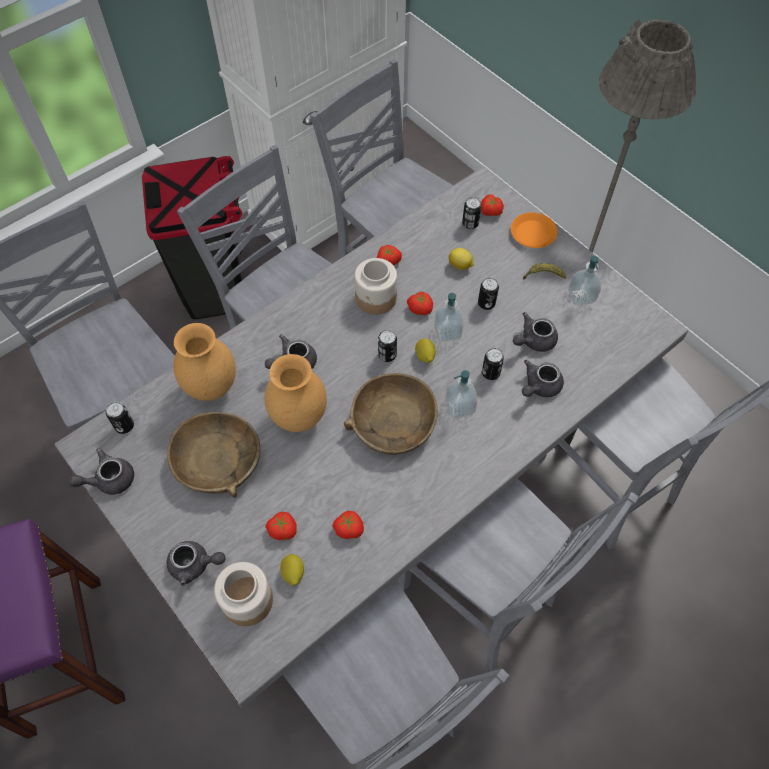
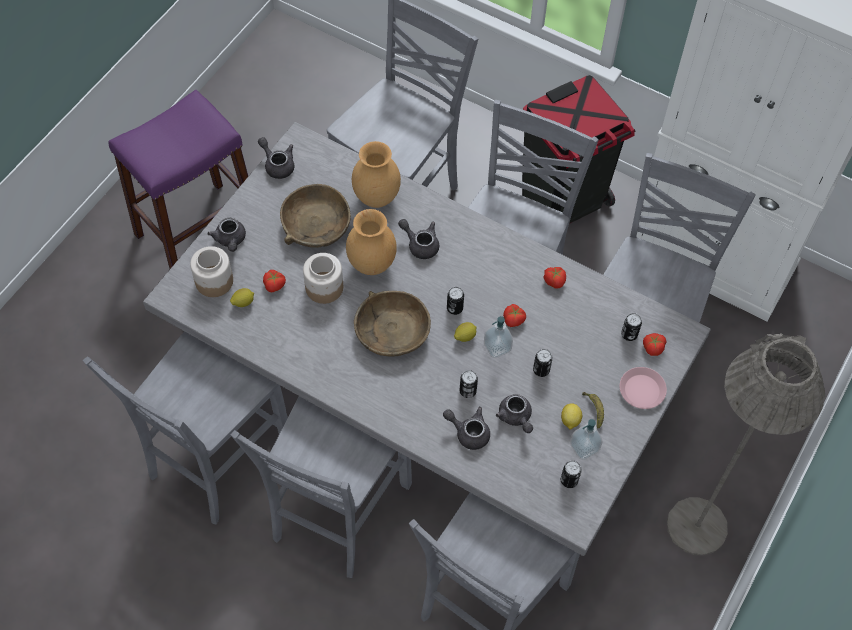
camera: 70 degrees right, 0 degrees up
can [106,402,134,434] -> can moved to [561,461,582,488]
tomato [332,511,364,539] -> none
jar [354,258,397,315] -> jar moved to [303,253,343,304]
soap dispenser [445,370,478,418] -> none
lemon [449,248,474,270] -> lemon moved to [561,403,582,429]
orange plate [511,212,557,248] -> pink plate [620,367,667,409]
grey teapot [513,312,558,352] -> grey teapot turned 150 degrees counterclockwise [496,394,533,433]

